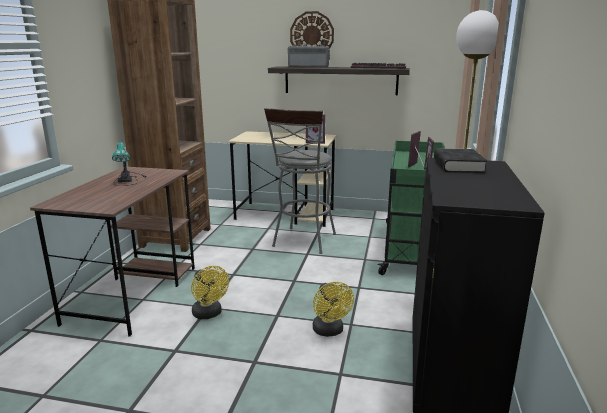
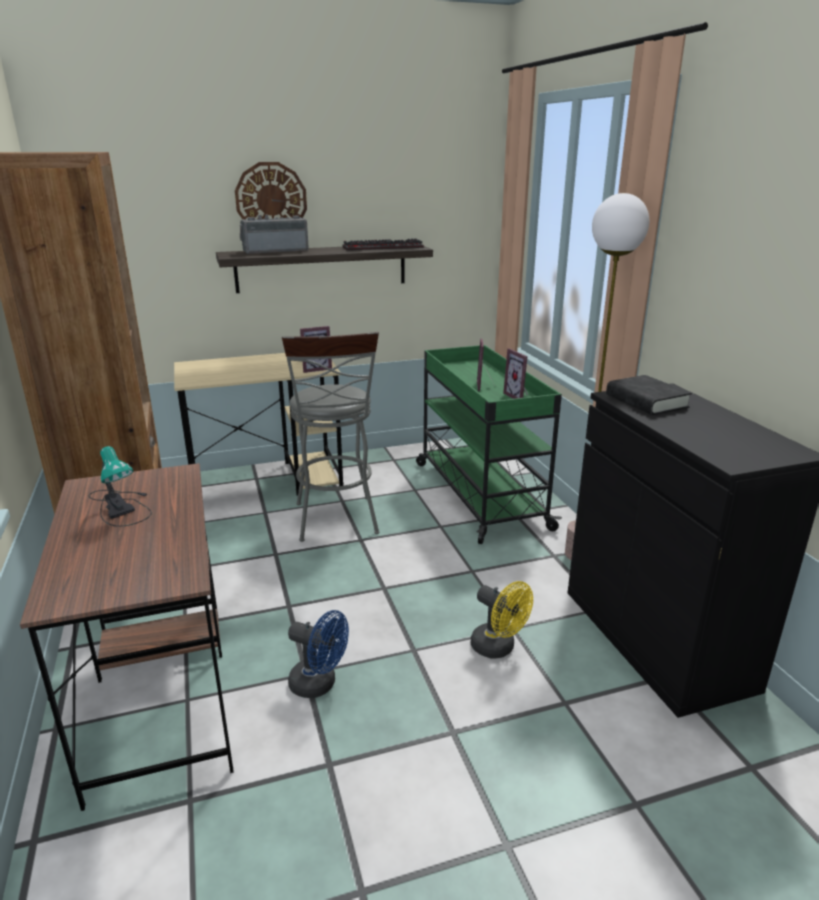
camera: 30 degrees left, 5 degrees up
yellow fan [191,266,229,319] -> blue fan [288,610,349,698]

